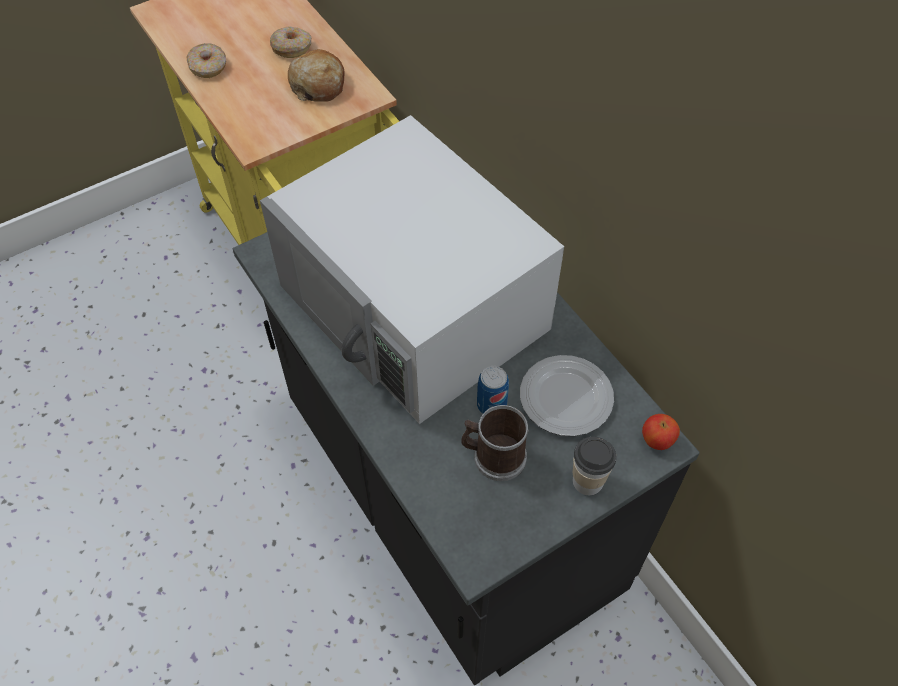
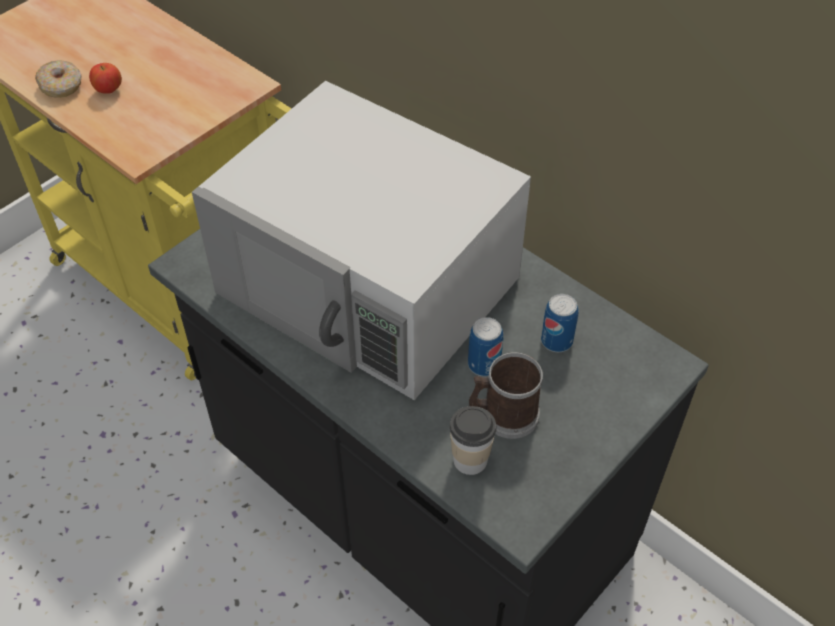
camera: 15 degrees left, 5 degrees down
donut [270,26,311,58] -> none
bread [288,49,345,102] -> none
plate [520,355,614,436] -> can [541,294,578,352]
cup [573,437,616,495] -> cup moved to [450,406,496,475]
apple [642,414,680,450] -> apple moved to [89,63,122,94]

